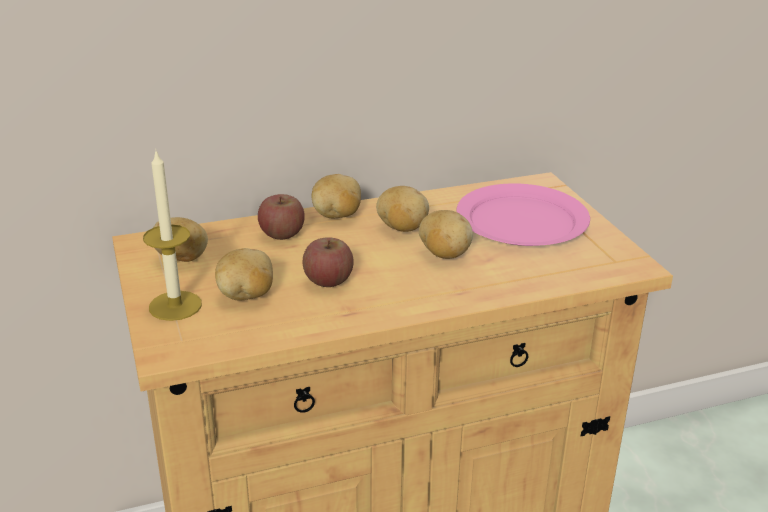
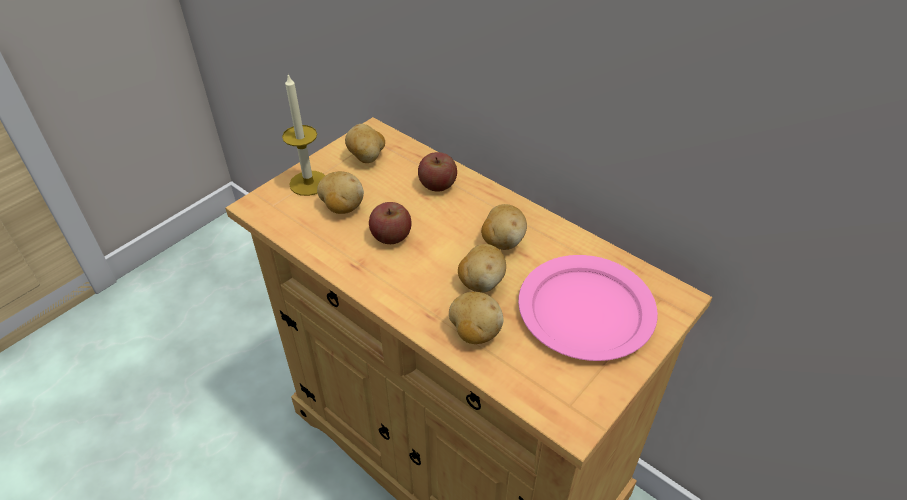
camera: 60 degrees right, 15 degrees up
potato [311,174,361,218] -> potato moved to [449,292,504,344]

